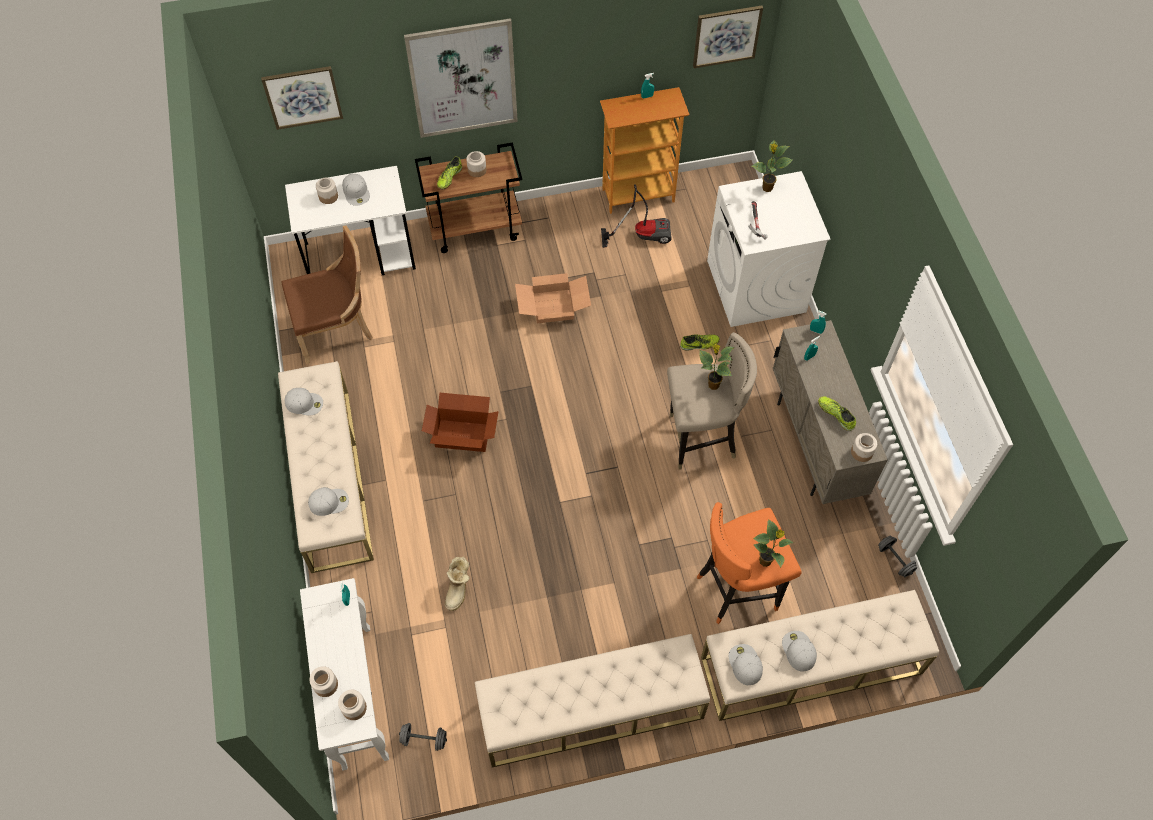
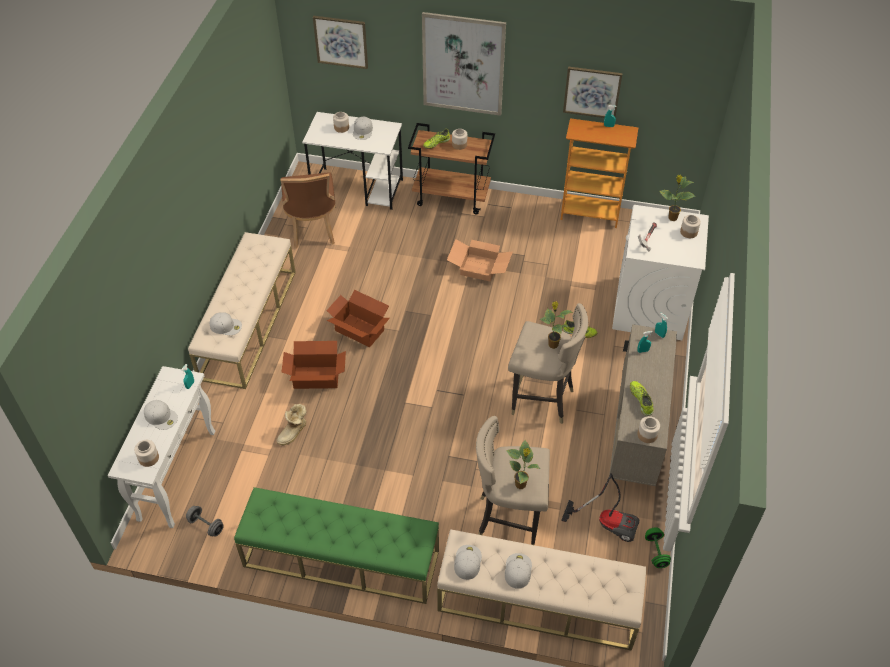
camera: 25 degrees right, 10 degrees down
brown chair [281,225,373,365] -> brown chair turned 75 degrees clockwise [280,172,336,249]
white cap [285,388,323,416] -> white cap moved to [144,400,178,430]
jar [309,666,338,697] -> jar moved to [680,215,701,238]
beige bench [475,634,710,767] -> green bench [234,487,439,604]
vacuum cleaner [601,184,672,248] -> vacuum cleaner moved to [561,473,639,542]
picture [693,5,763,68] -> picture moved to [563,66,623,118]
orange stool [697,502,802,624] -> beige stool [476,416,550,545]
grey dumbbell [878,536,917,577] -> green dumbbell [645,528,671,568]
none -> cardboard box [282,341,346,389]

